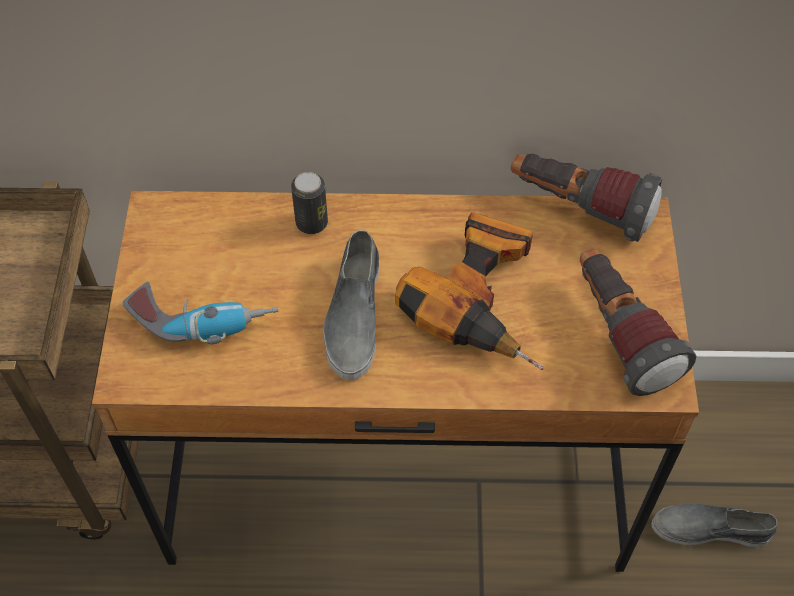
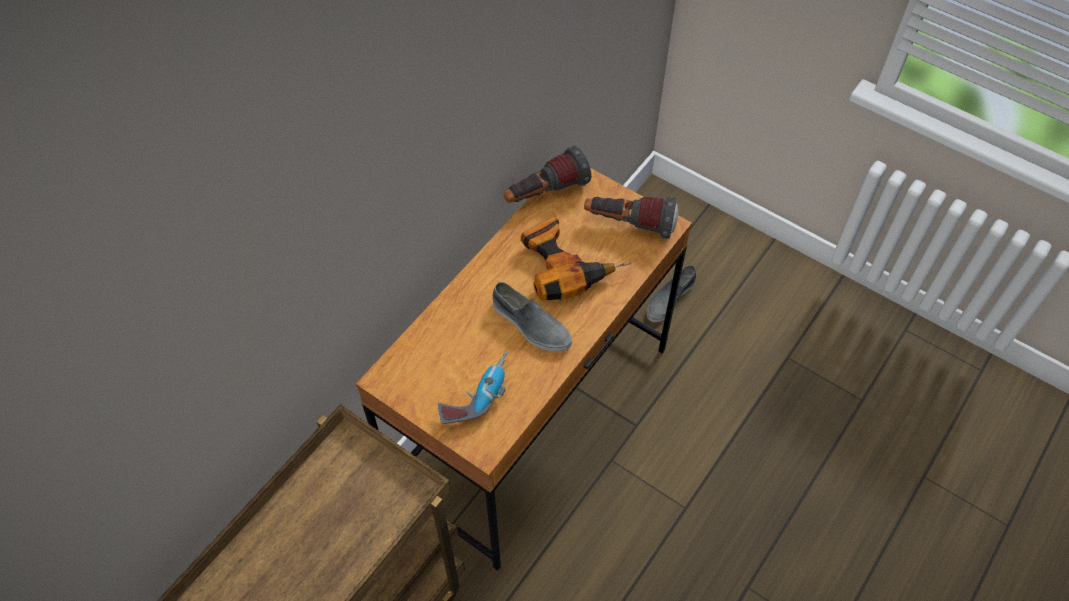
camera: 55 degrees left, 0 degrees up
can [291,172,328,234] -> none

